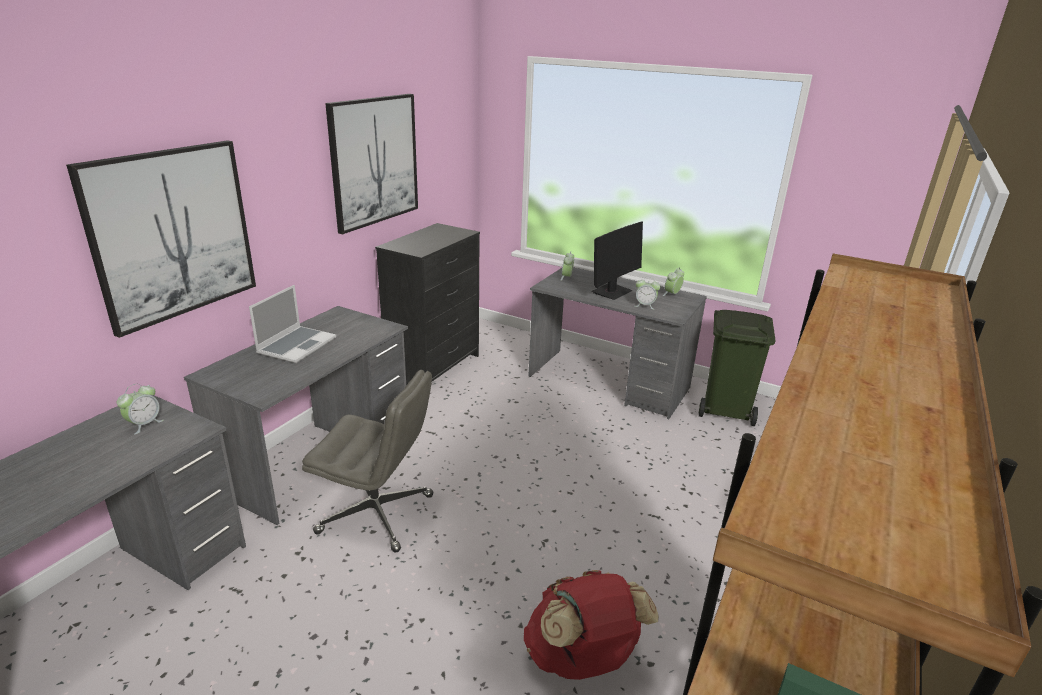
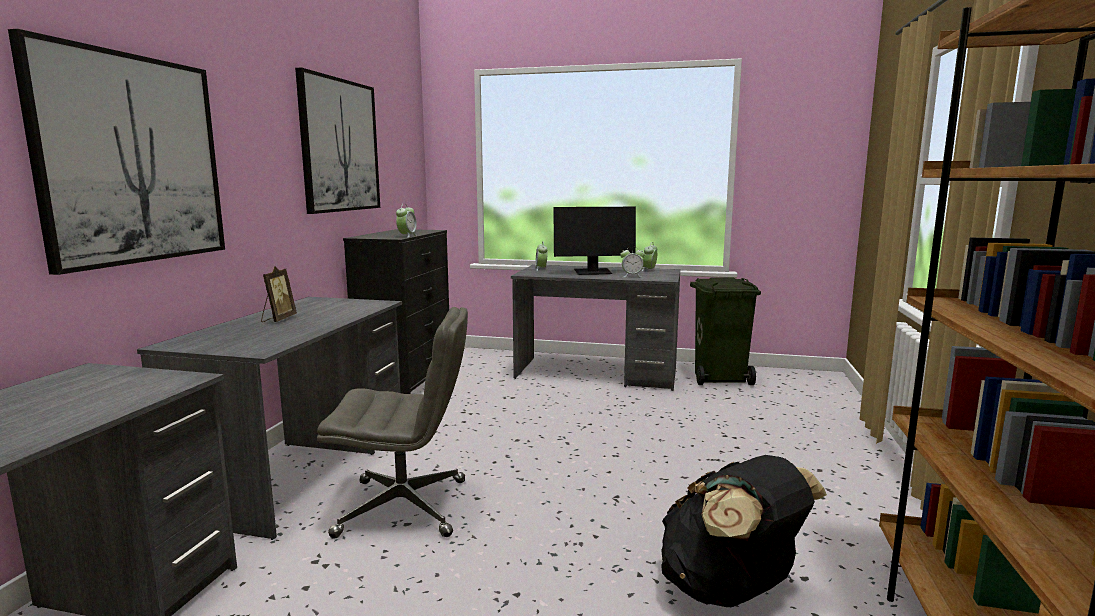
camera: 15 degrees left, 15 degrees down
alarm clock [117,384,164,434] -> alarm clock moved to [396,204,418,238]
laptop [249,285,336,363] -> picture frame [261,266,297,322]
red backpack [524,570,659,680] -> black backpack [661,455,827,607]
monitor [592,221,643,300] -> monitor turned 60 degrees clockwise [553,207,636,275]

